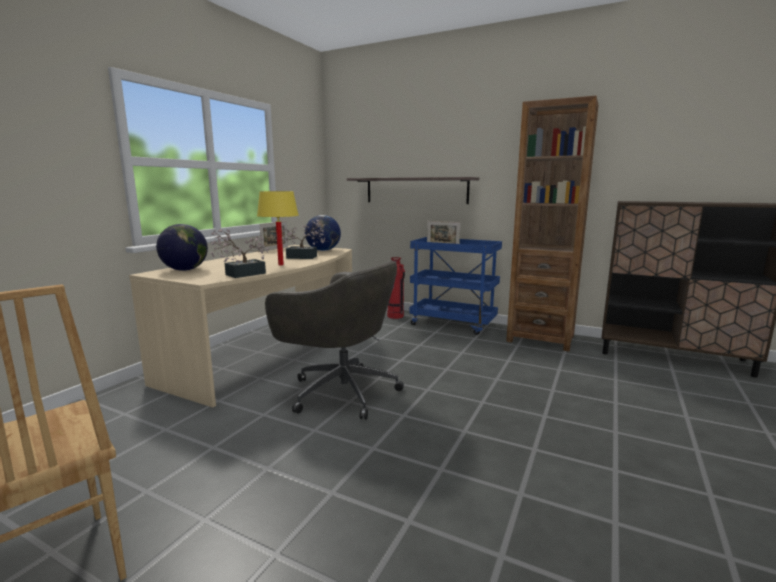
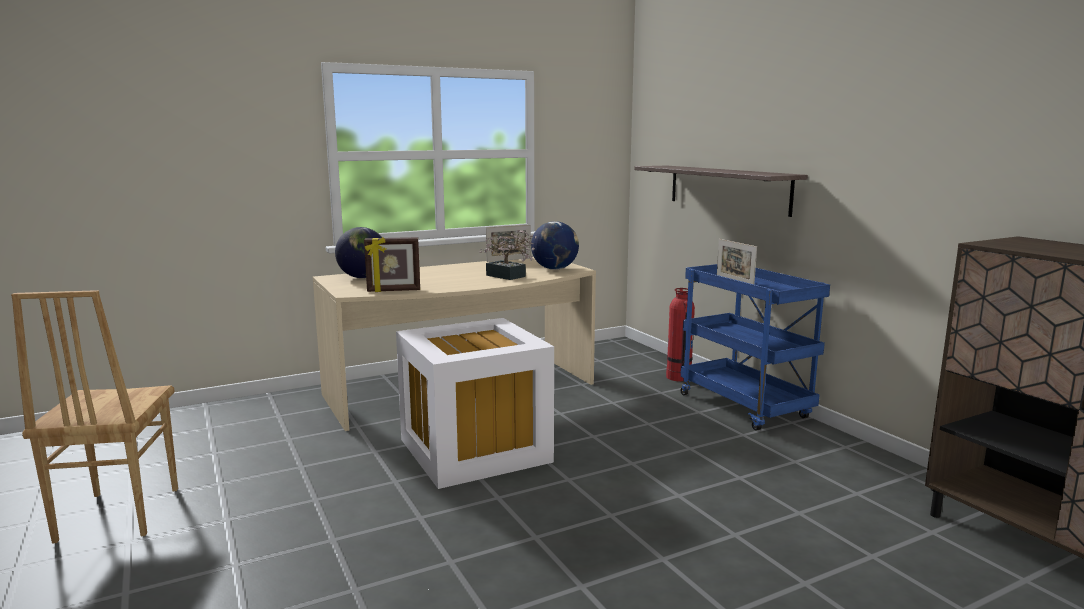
camera: 35 degrees right, 0 degrees up
potted plant [210,229,269,278] -> picture frame [364,237,420,292]
yellow table lamp [257,191,299,266] -> none
grey office chair [265,260,404,420] -> white storage box [396,318,554,489]
brown bookcase [506,96,599,351] -> none

